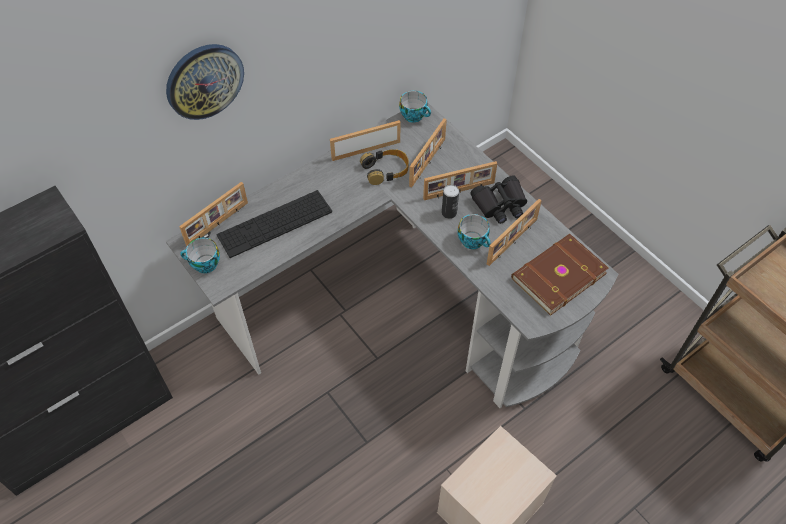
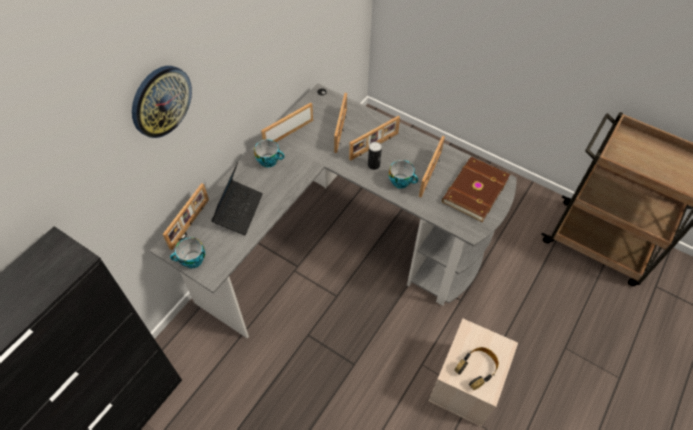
camera: 20 degrees left, 0 degrees up
keyboard [217,190,332,258] -> laptop [211,162,263,235]
headphones [360,149,409,185] -> headphones moved to [455,347,499,390]
cup [399,91,431,123] -> cup moved to [254,139,284,168]
black binoculars [471,175,527,224] -> none

